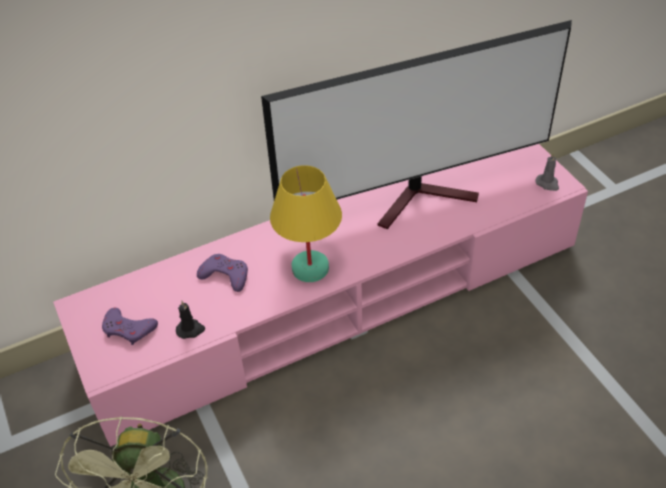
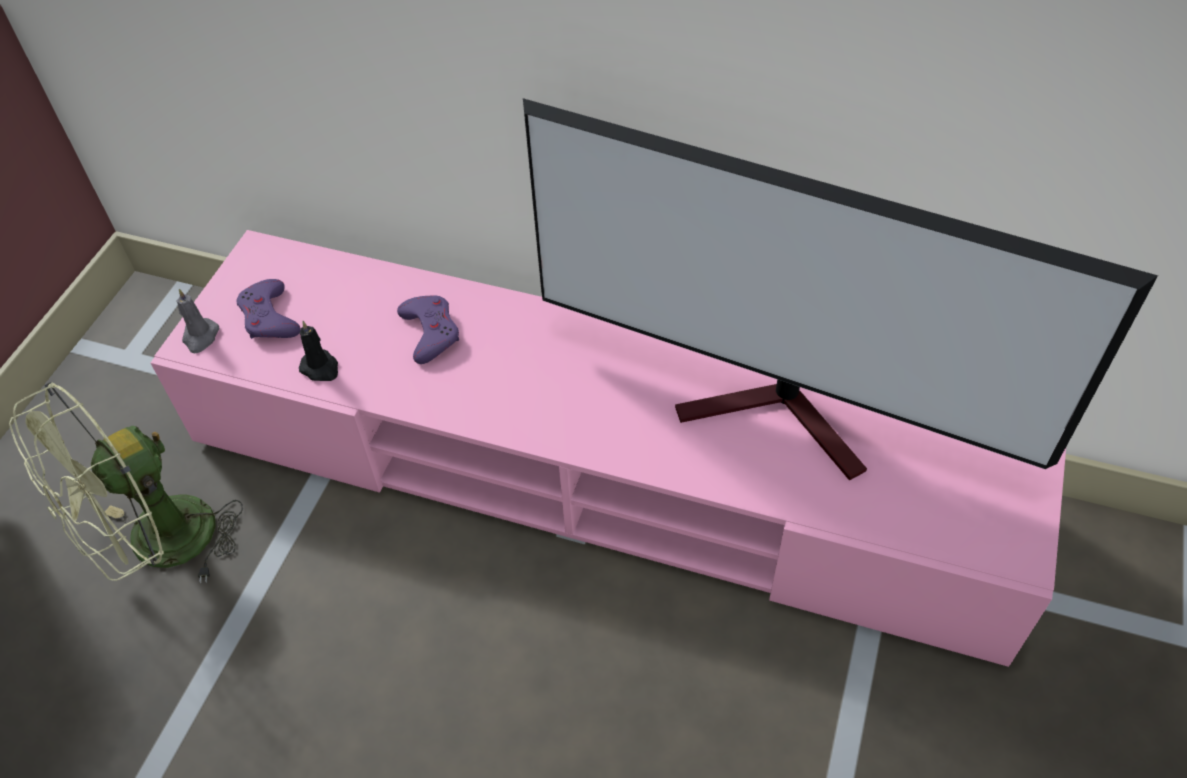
camera: 45 degrees right, 5 degrees up
yellow table lamp [270,165,342,282] -> none
grey candle [535,152,559,191] -> grey candle moved to [176,289,219,353]

